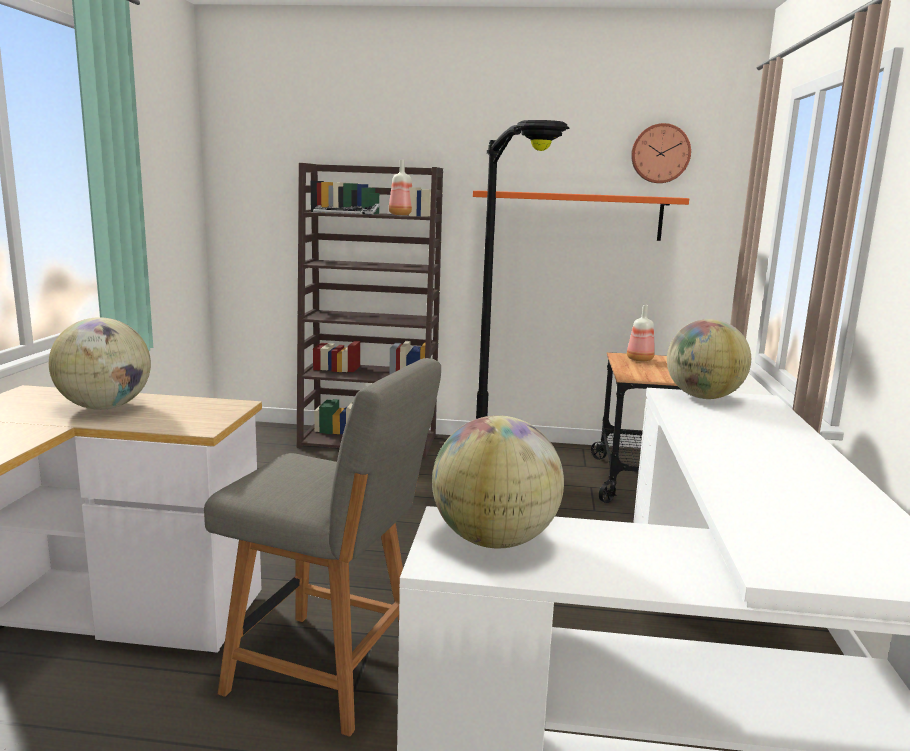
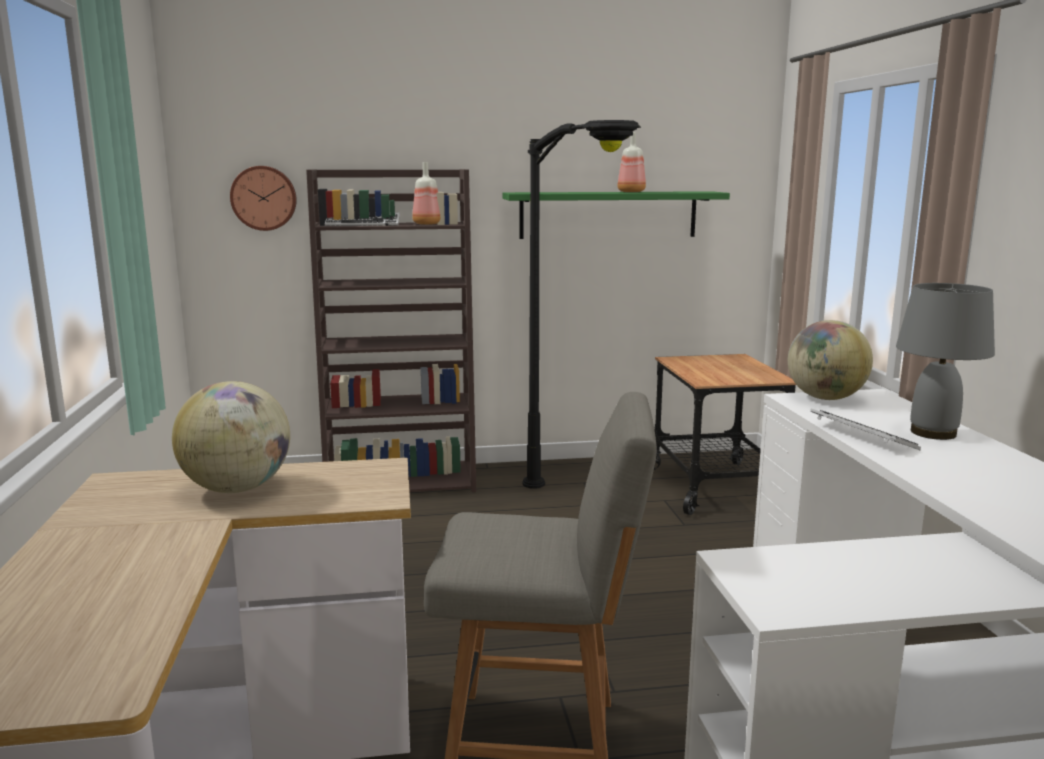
camera: 15 degrees left, 0 degrees up
globe [432,415,564,548] -> none
orange shelf [473,191,689,241] -> green shelf [502,191,730,239]
bottle [627,305,655,361] -> bottle moved to [618,132,646,192]
wall clock [631,123,691,183] -> wall clock moved to [230,166,297,231]
none -> keyboard [810,408,921,450]
none -> grey table lamp [896,283,995,440]

